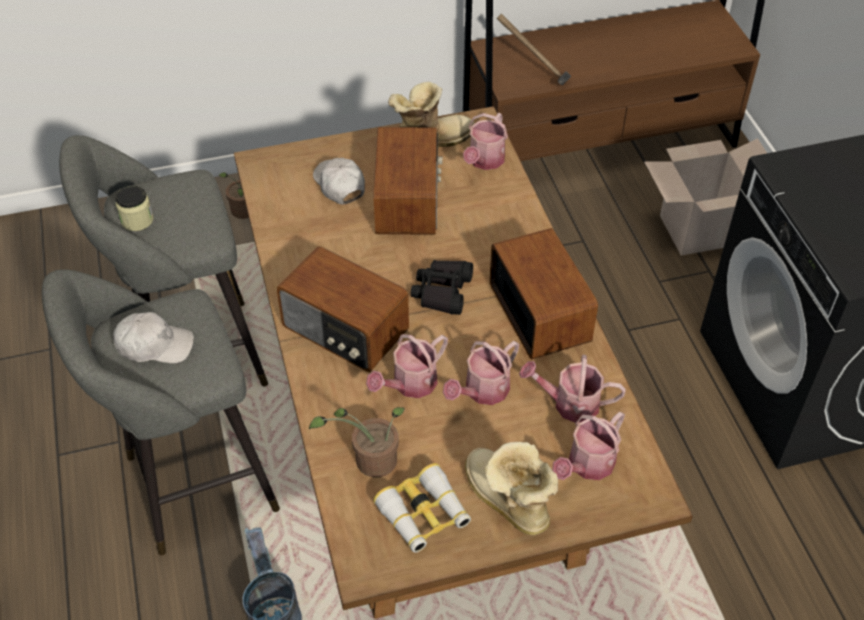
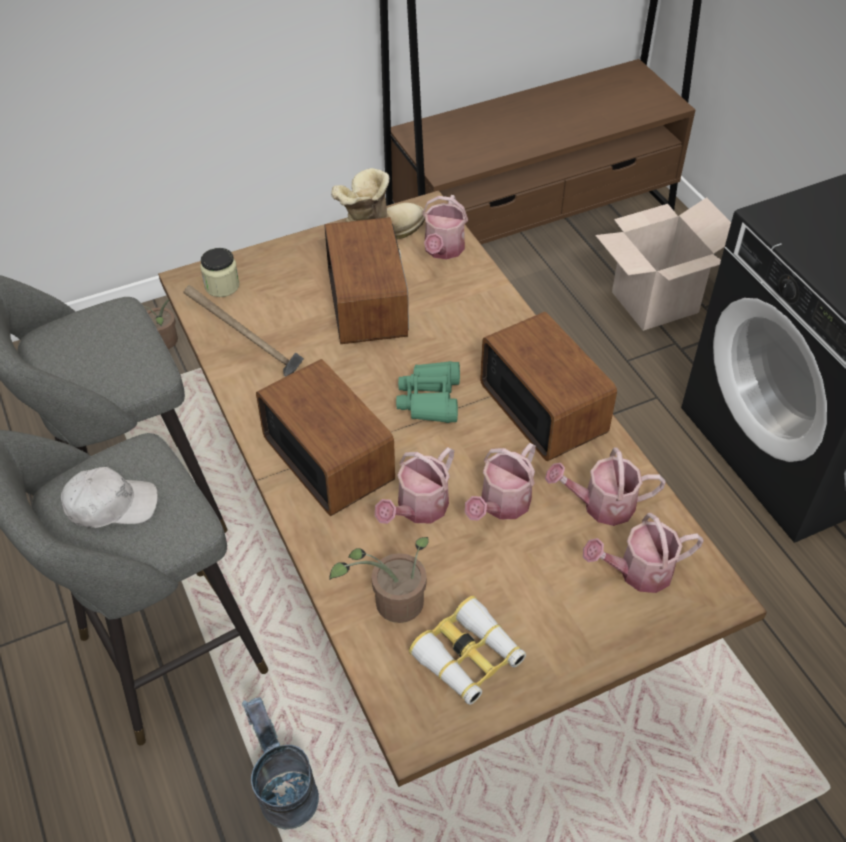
camera: 10 degrees left, 0 degrees up
jar [115,186,154,231] -> jar moved to [200,248,239,297]
radio [276,246,409,372] -> radio turned 150 degrees counterclockwise [256,359,395,516]
white cap [313,158,365,205] -> none
black binoculars [411,260,473,315] -> green binoculars [396,361,460,423]
boot [465,442,558,535] -> none
hammer [497,14,571,85] -> hammer moved to [183,285,304,377]
watering can [552,412,625,480] -> watering can turned 45 degrees clockwise [583,513,704,593]

